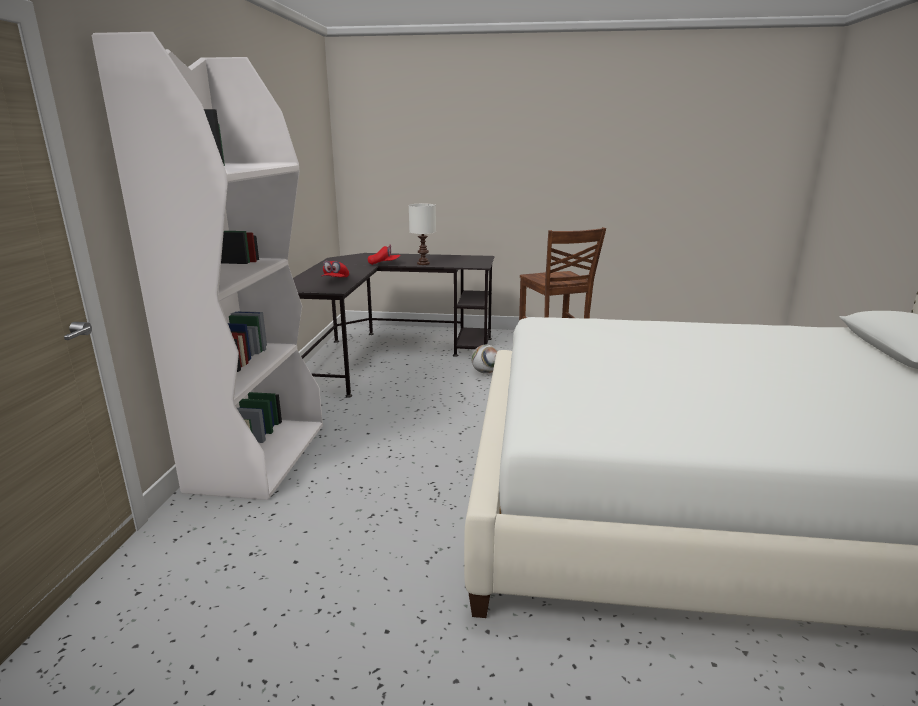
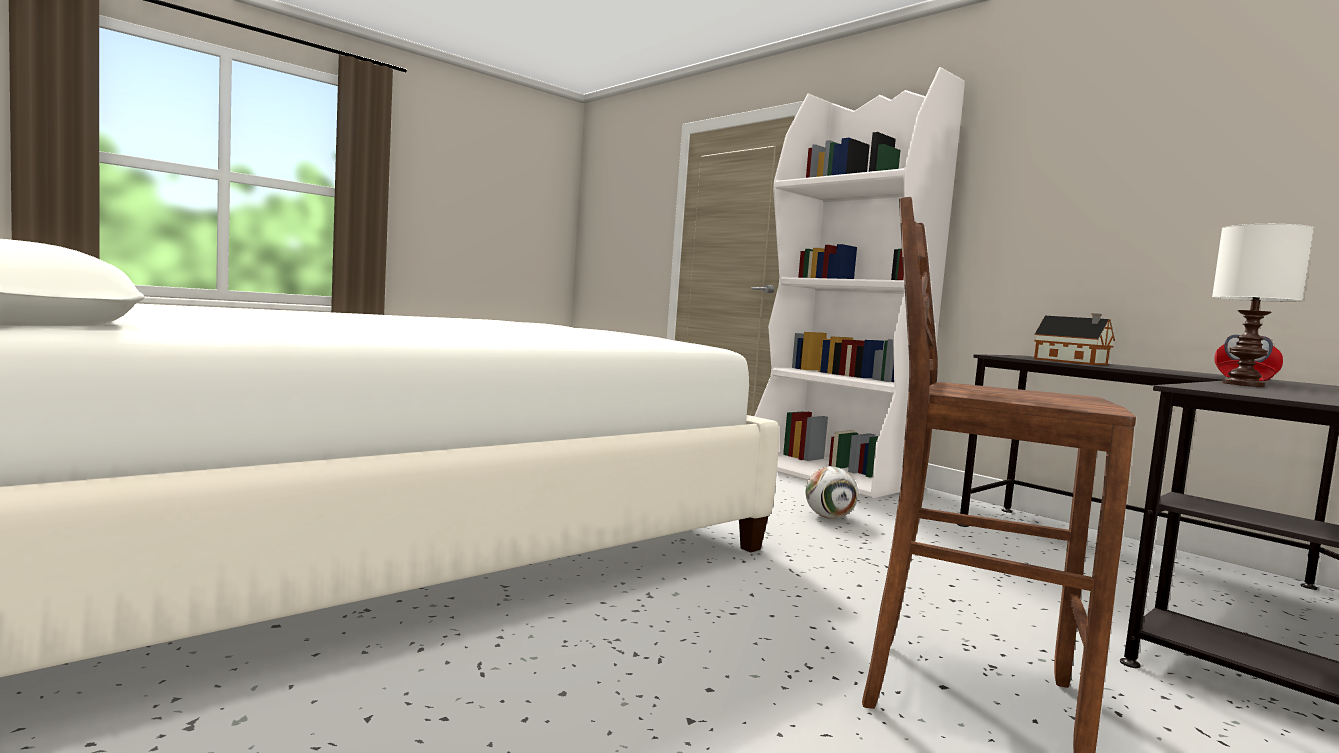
camera: 130 degrees right, 15 degrees down
red cap [321,261,349,277] -> toy house [1034,313,1115,365]
football [471,345,498,374] -> football moved to [805,467,858,519]

